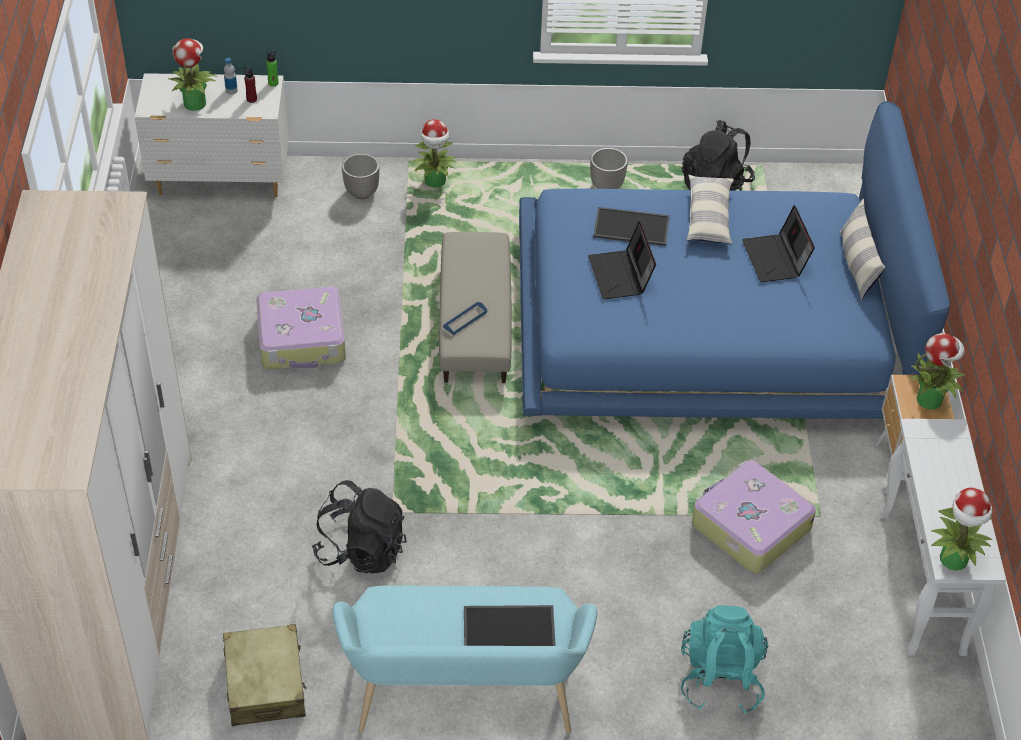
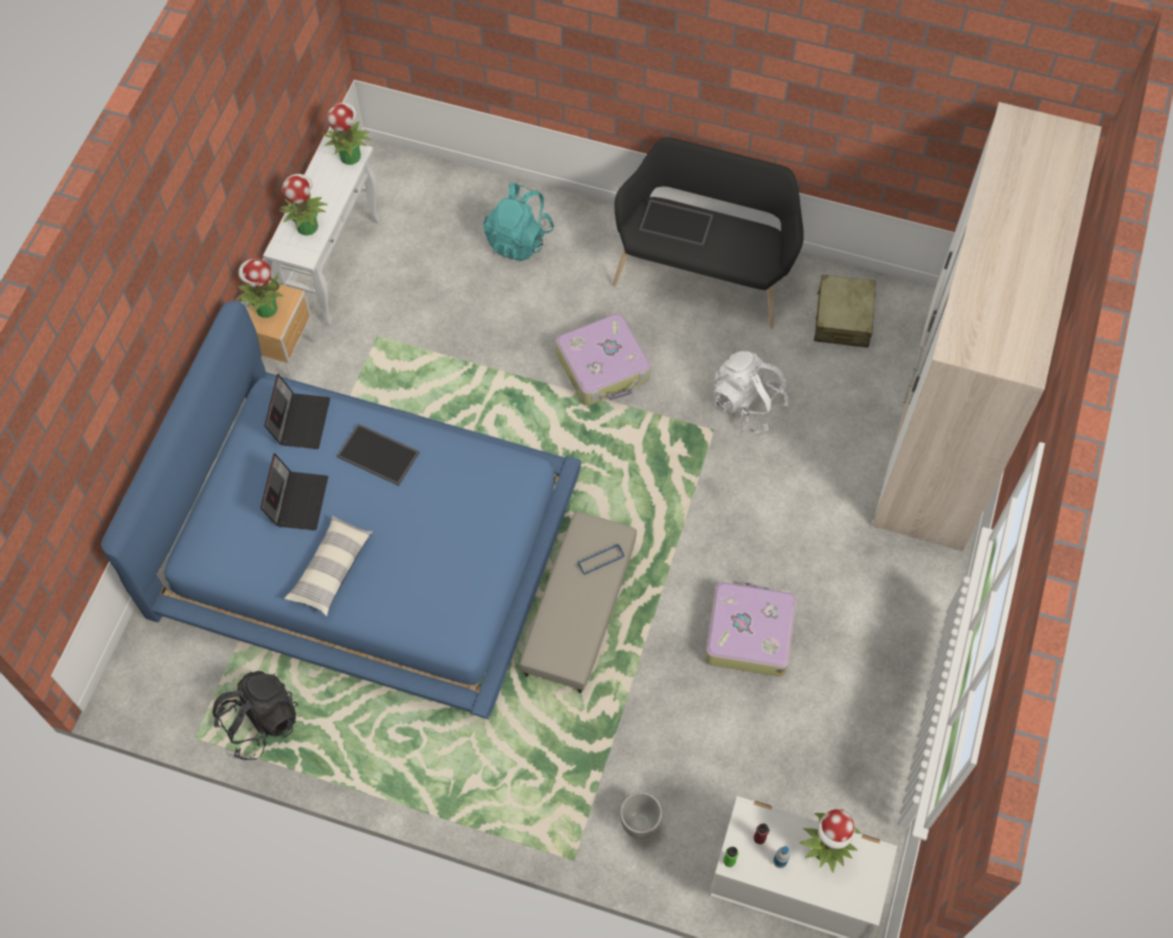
camera: 160 degrees left, 15 degrees up
black backpack [312,480,407,574] -> white backpack [713,351,789,433]
turquoise bench [332,585,598,734] -> black bench [612,137,804,329]
potted plant [413,119,456,188] -> potted plant moved to [279,174,328,236]
laptop [588,221,656,299] -> laptop moved to [264,374,330,449]
planter [590,148,628,189] -> none
tray [593,207,670,246] -> tray moved to [337,423,420,486]
suitcase [692,460,816,573] -> suitcase moved to [556,313,651,406]
pillow [840,199,886,300] -> none

